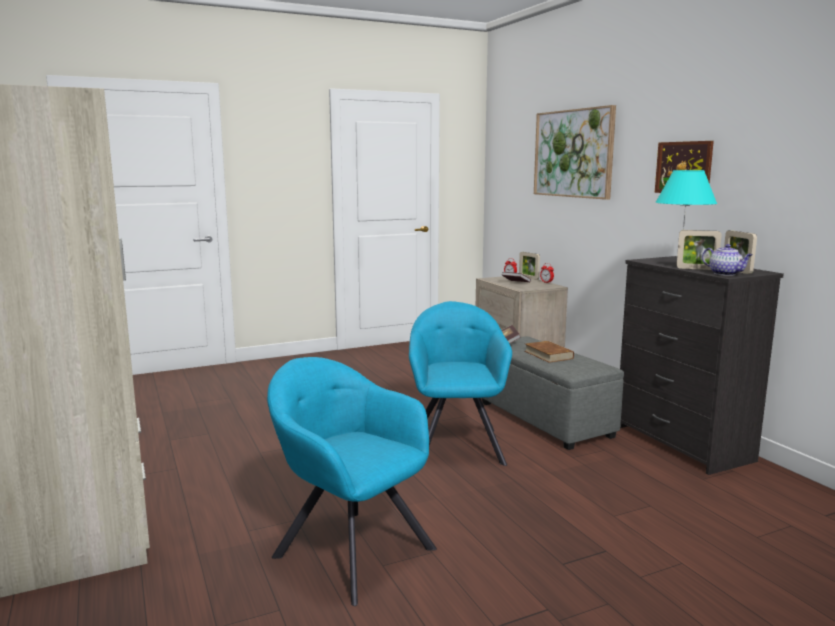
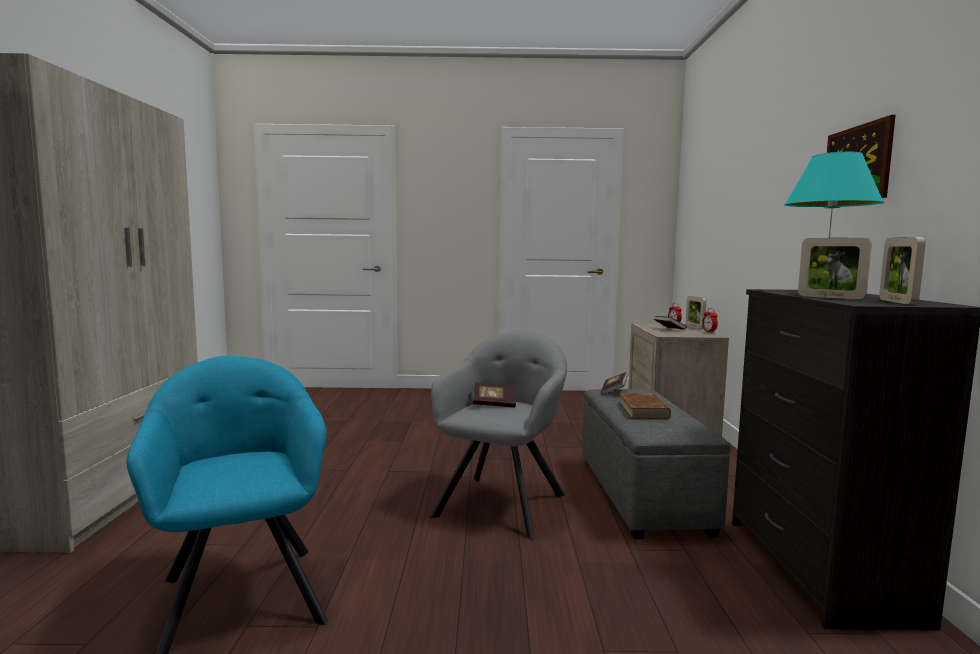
camera: 25 degrees right, 5 degrees down
turquoise armchair [409,301,512,466] -> grey armchair [430,330,567,540]
picture [534,105,616,200] -> none
teapot [702,244,753,276] -> none
none -> book [473,383,516,408]

